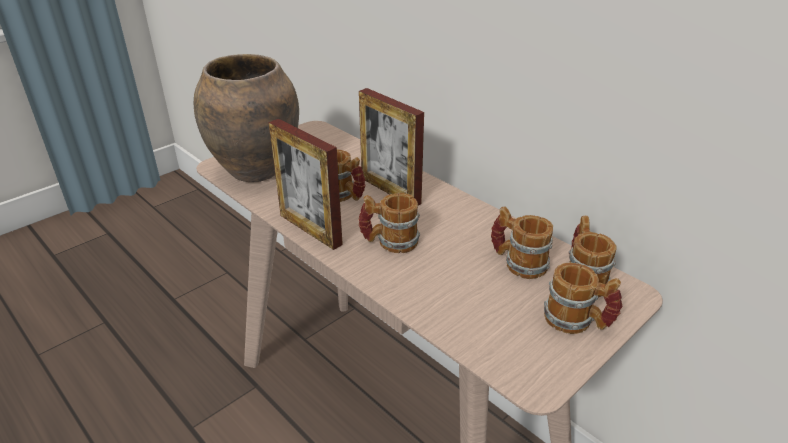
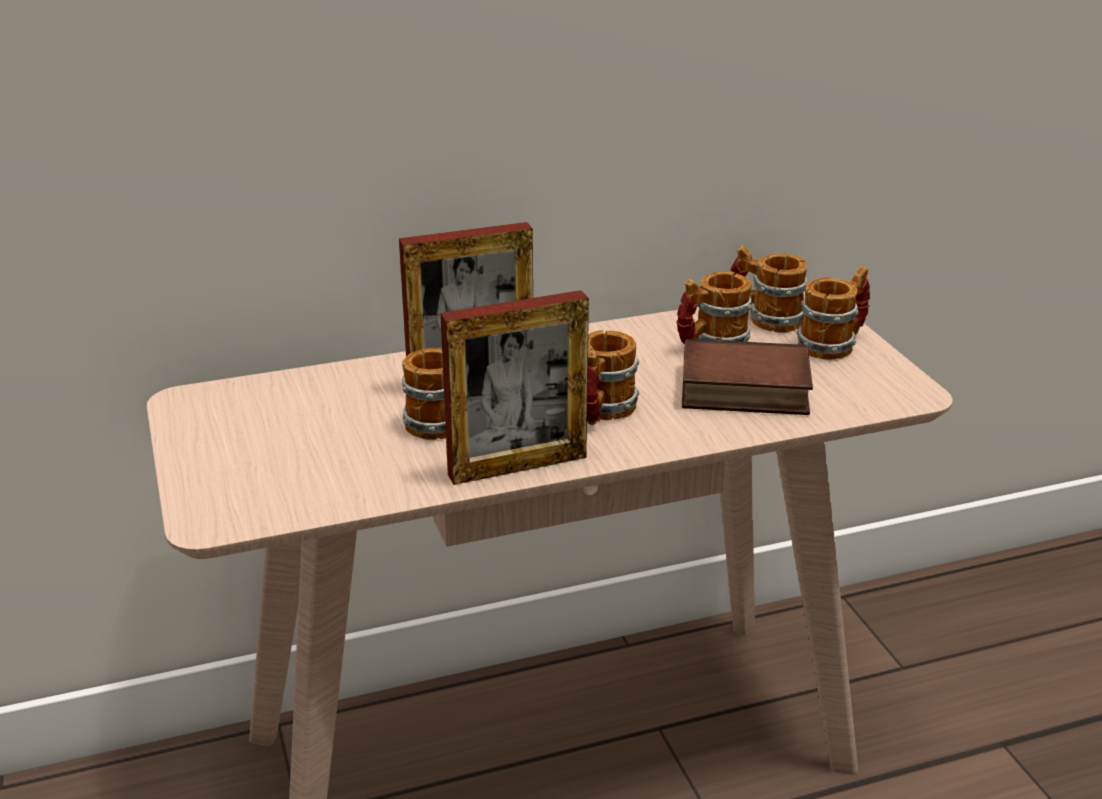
camera: 65 degrees left, 5 degrees down
brown vase [194,54,299,182] -> none
none -> book [682,339,813,415]

